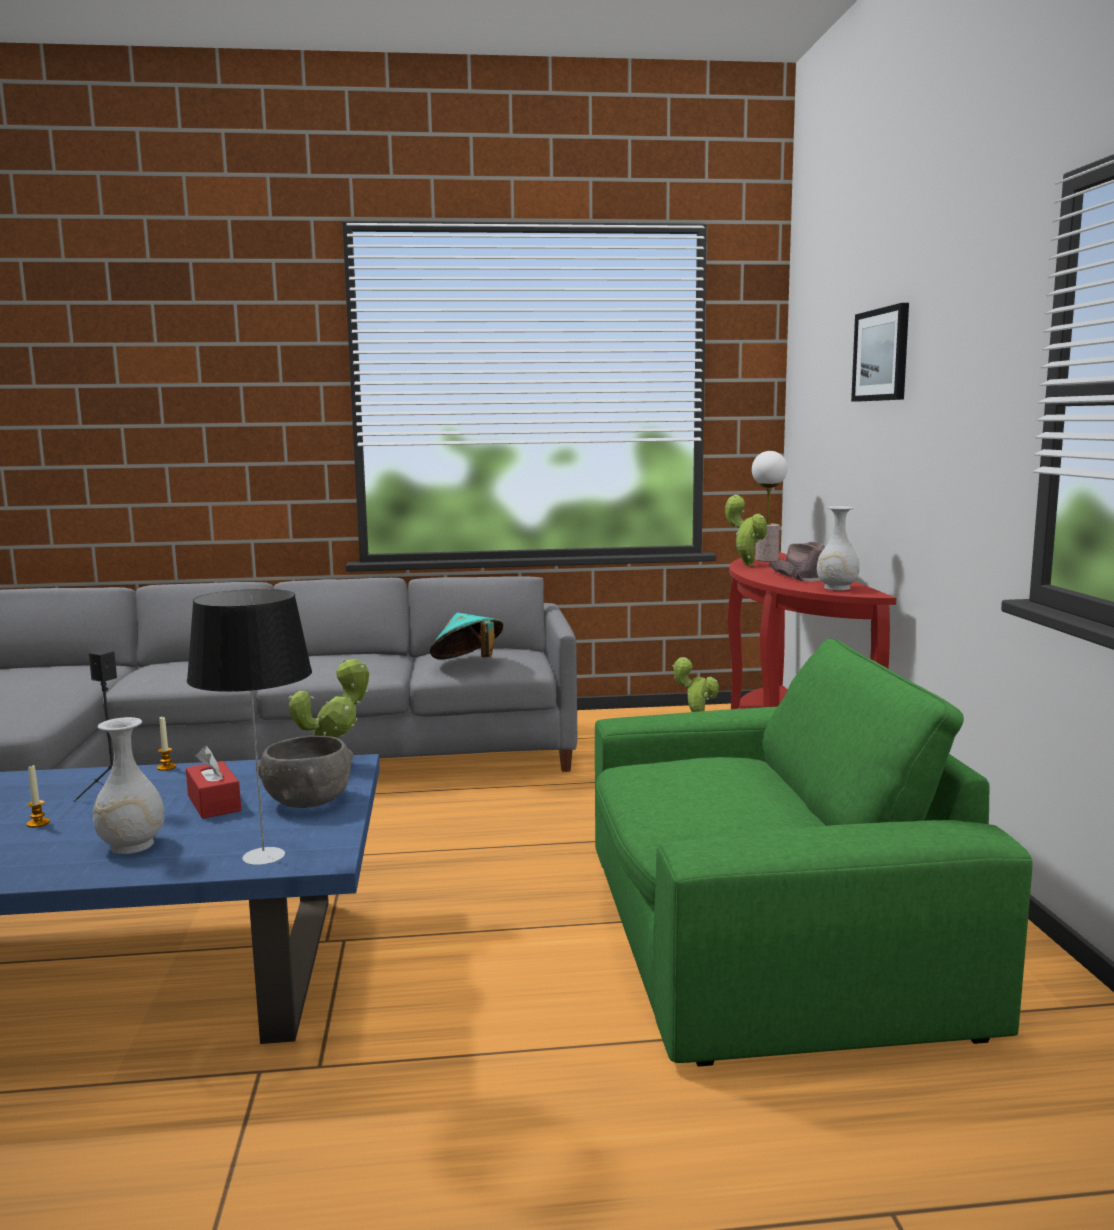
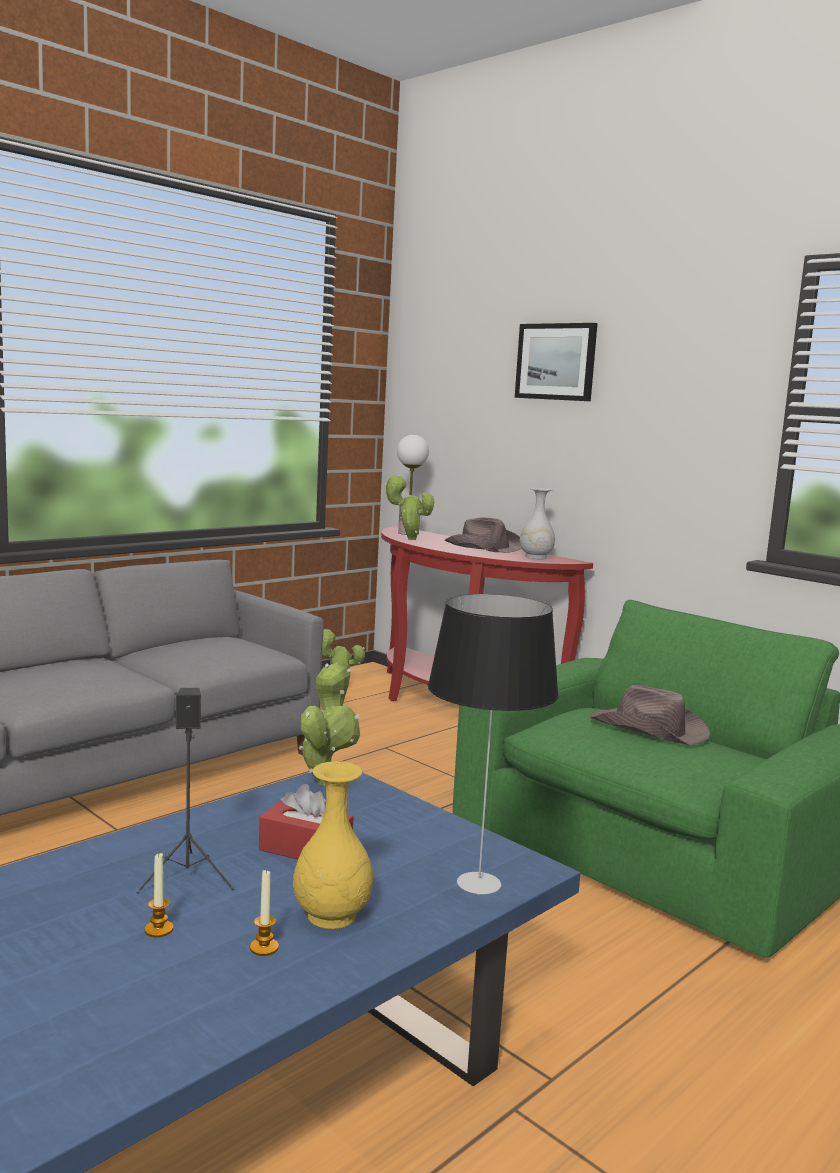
camera: 40 degrees left, 0 degrees up
white vase [93,717,165,854] -> yellow vase [293,761,373,929]
candle [157,717,176,771] -> candle moved to [250,869,279,956]
grey bowl [256,736,353,808] -> none
turquoise hat [430,613,503,660] -> none
none -> brown hat [590,685,710,745]

